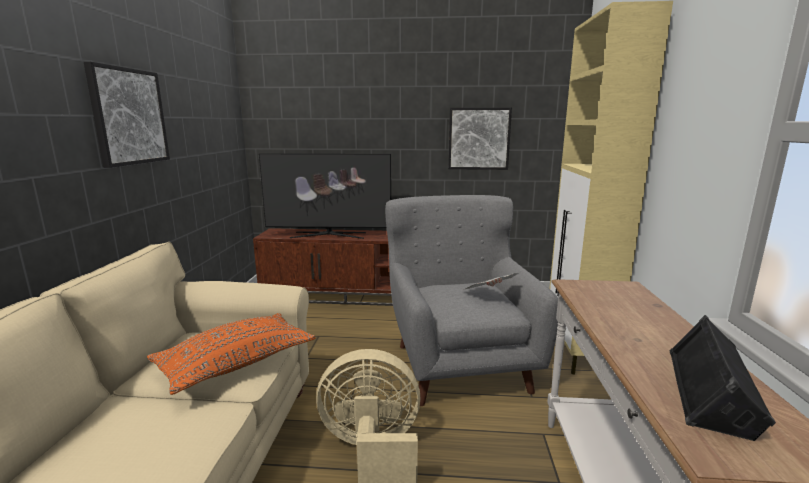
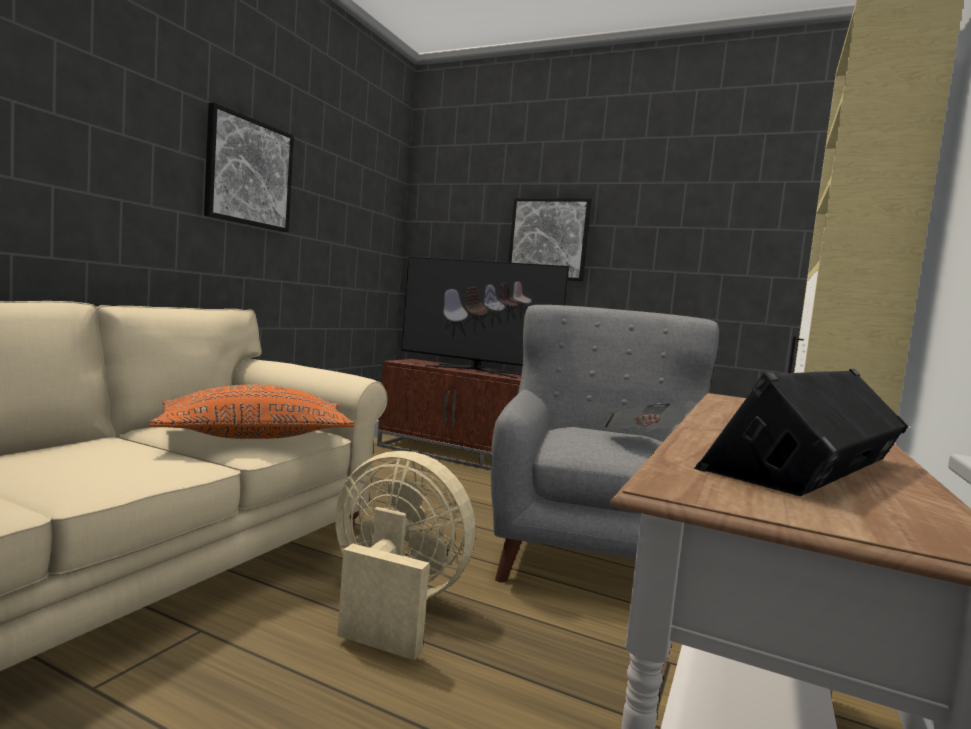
camera: 20 degrees right, 10 degrees down
picture [448,107,512,170] -> picture moved to [509,198,592,281]

